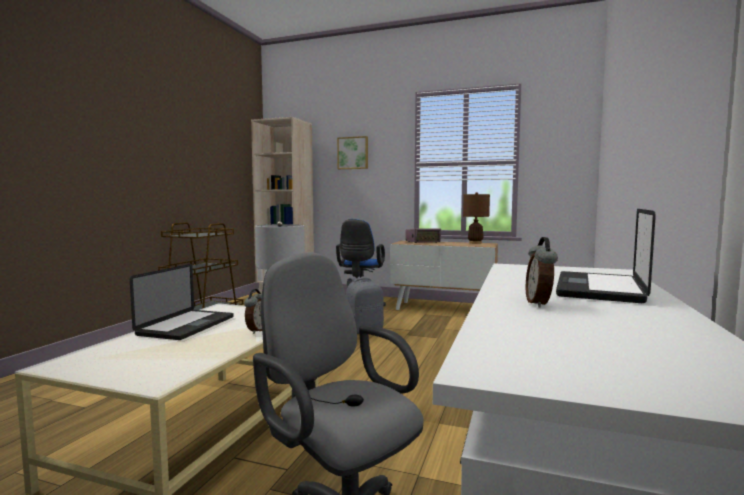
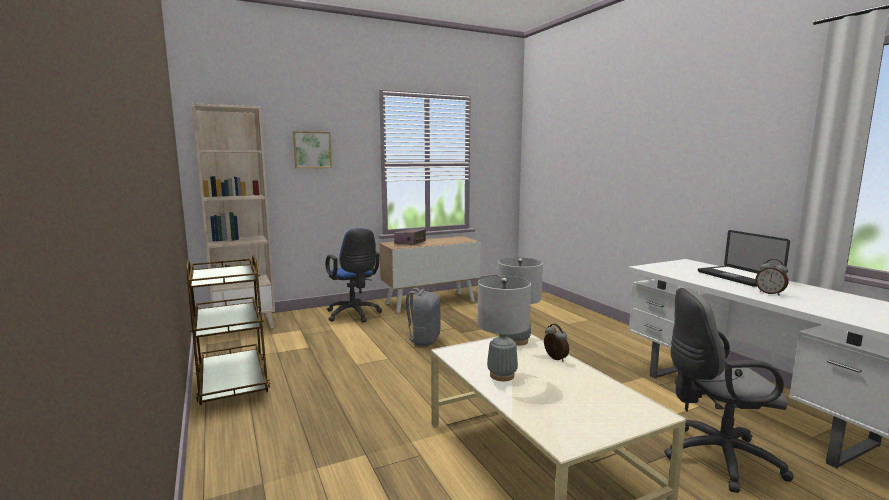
camera: 45 degrees left, 5 degrees up
laptop [130,264,234,340] -> grey table lamp [477,276,531,381]
brown table lamp [463,192,490,244] -> none

